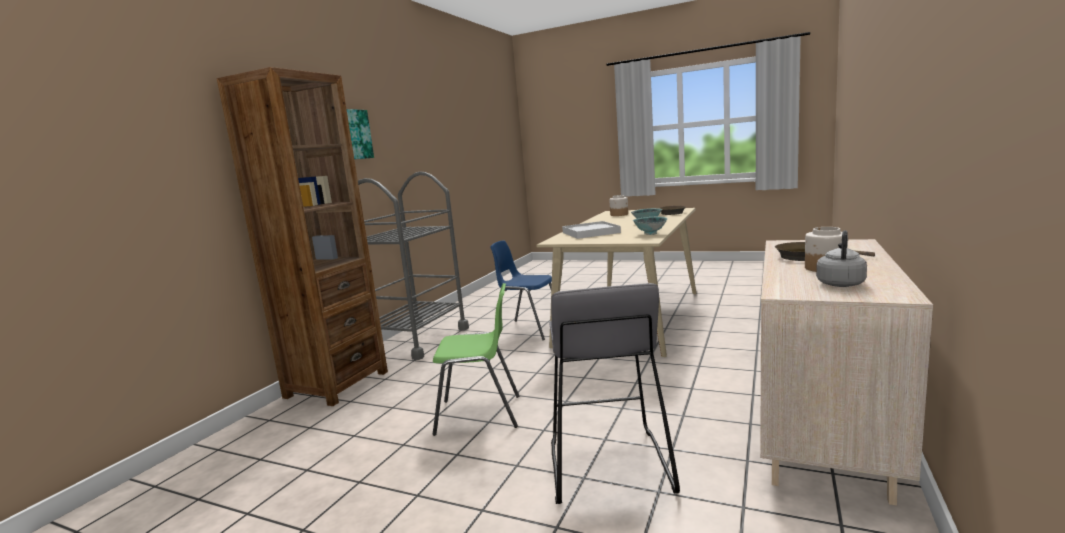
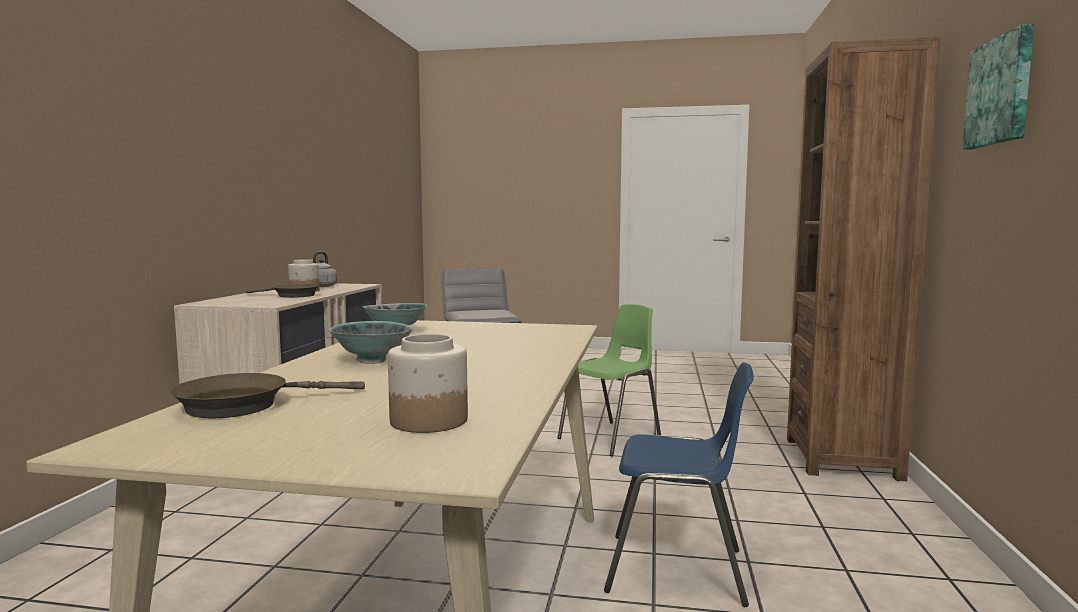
camera: 165 degrees right, 5 degrees down
grey cart [358,172,469,360] -> none
green chair [433,283,519,436] -> green chair turned 150 degrees clockwise [557,304,661,457]
white tray [562,221,621,239] -> none

